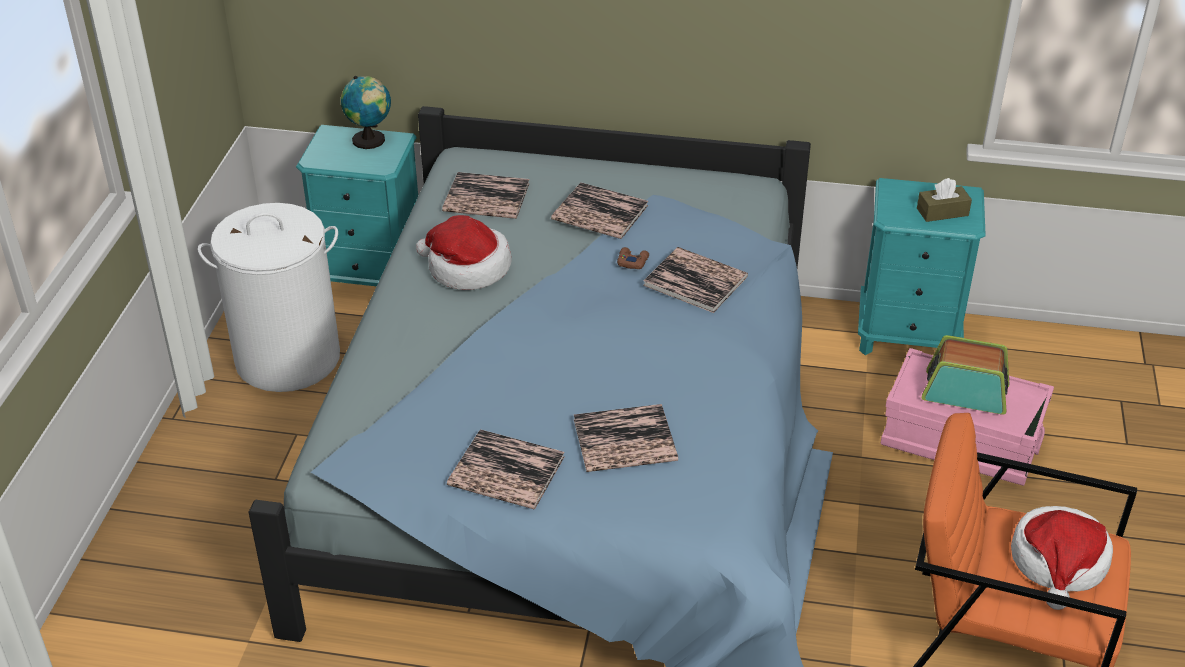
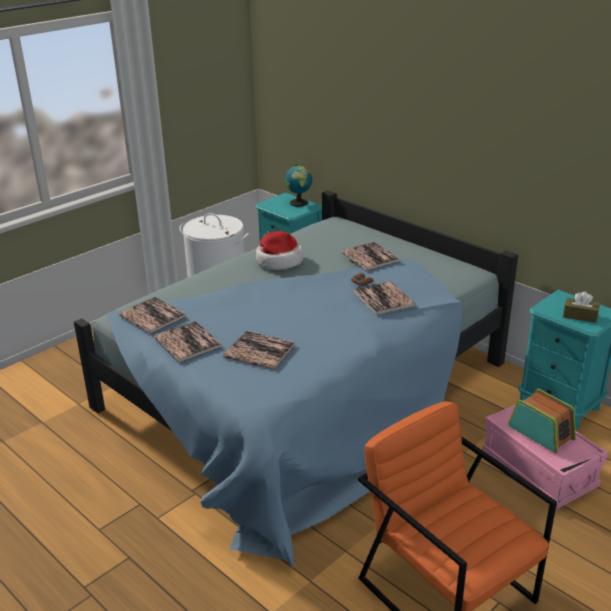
camera: 35 degrees right, 10 degrees down
book [442,172,530,219] -> book moved to [119,297,186,334]
hat [1011,506,1113,610] -> none

